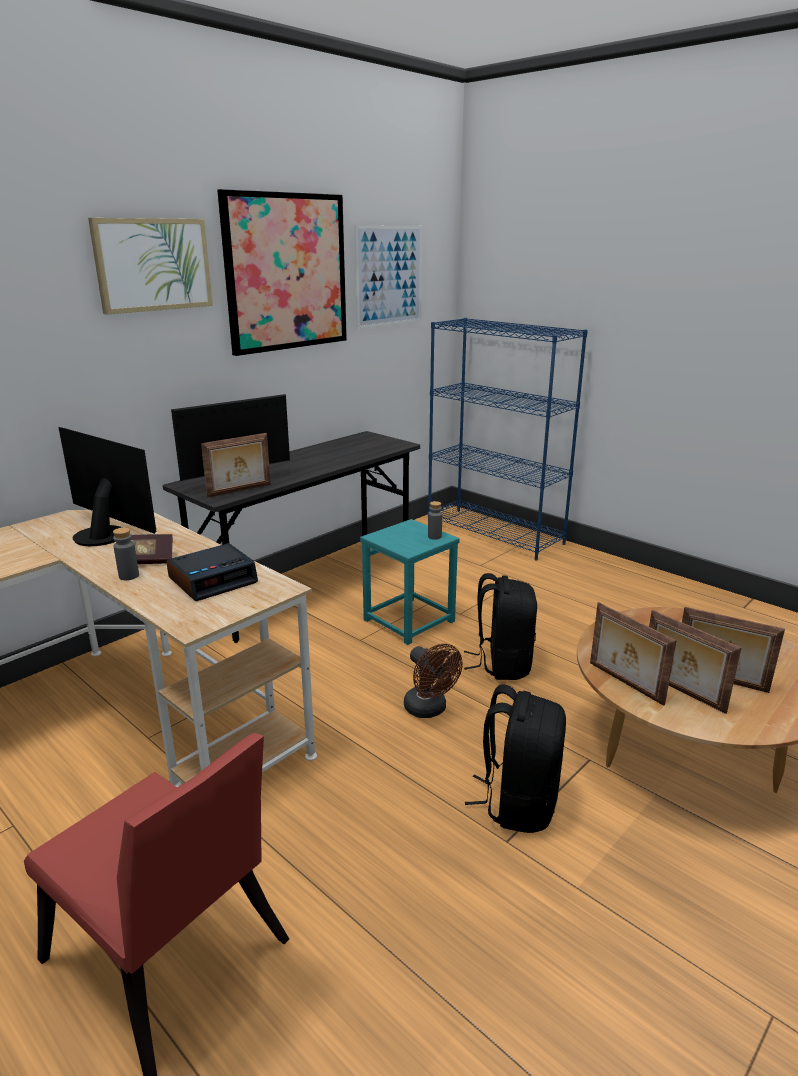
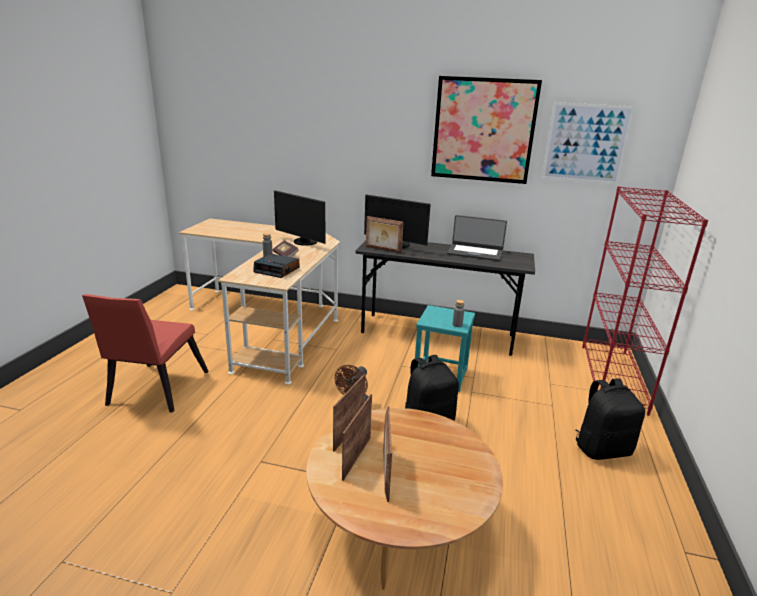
camera: 60 degrees right, 0 degrees up
monitor [59,427,156,546] -> monitor turned 120 degrees clockwise [274,190,325,246]
picture [88,218,213,315] -> none
blue bookcase [428,318,588,560] -> red bookcase [582,186,708,416]
black backpack [465,684,566,833] -> black backpack moved to [575,378,645,460]
none -> laptop [447,215,507,261]

